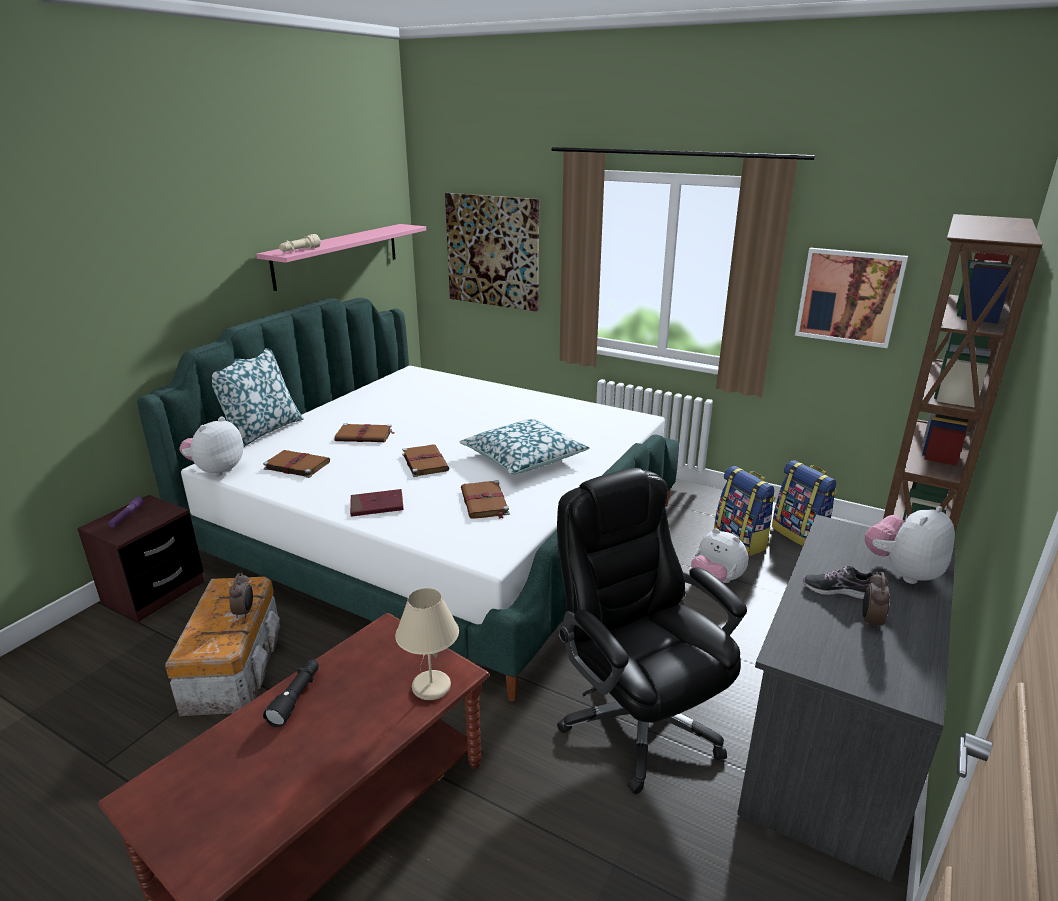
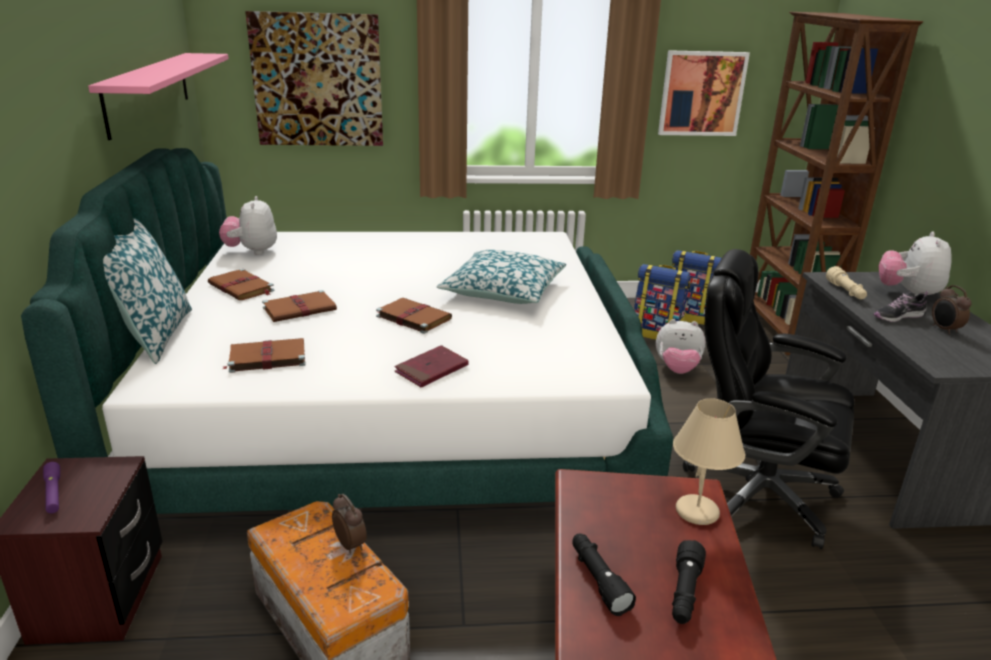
camera: 35 degrees left, 0 degrees up
plush toy [179,417,243,477] -> plush toy moved to [219,196,277,255]
beige flashlight [279,234,321,252] -> beige flashlight moved to [826,266,867,299]
brown book [461,480,510,519] -> brown book moved to [208,268,275,300]
none -> black flashlight [672,540,706,624]

